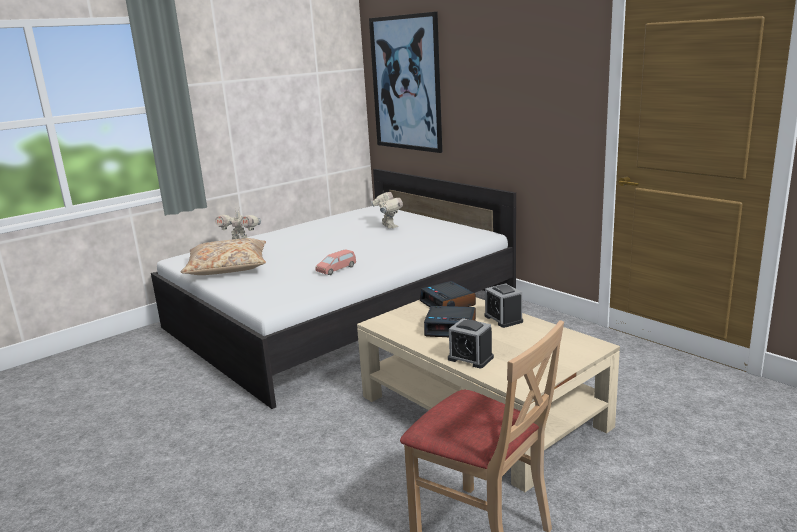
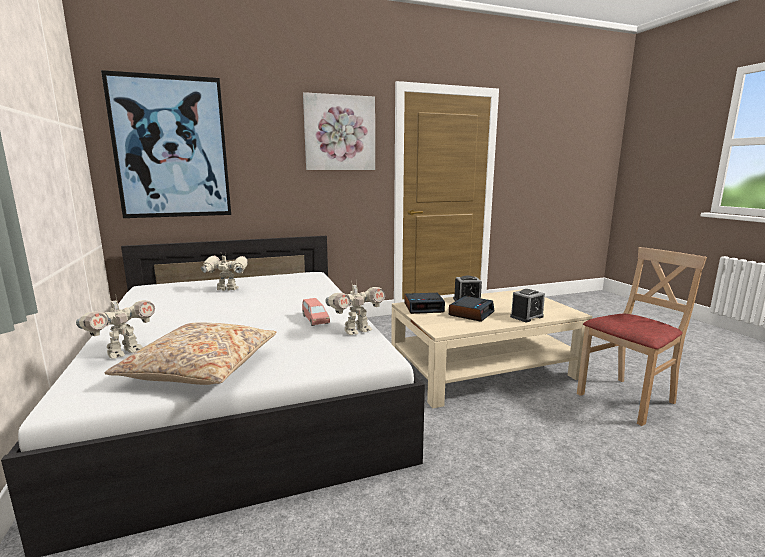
camera: 70 degrees left, 5 degrees down
none -> picture [303,92,375,170]
none -> toy robot [325,281,386,335]

